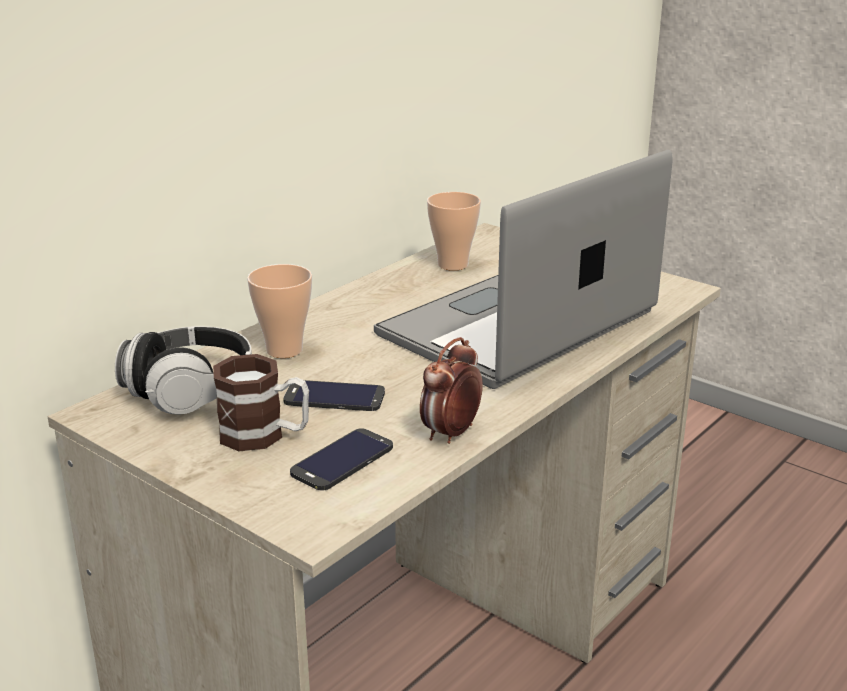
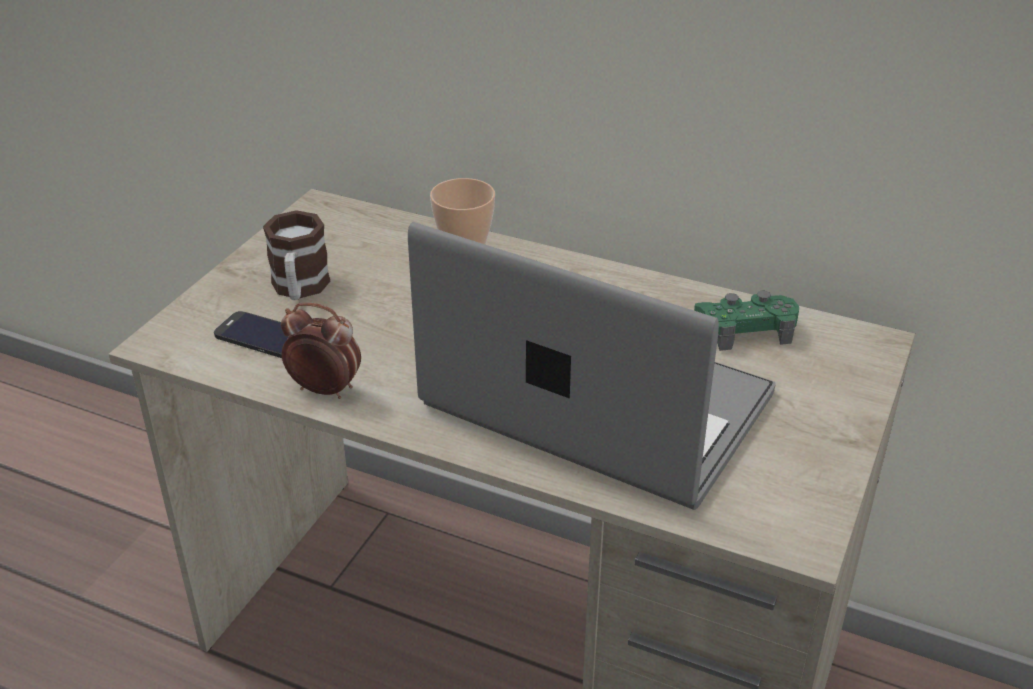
camera: 75 degrees right, 10 degrees up
headphones [115,326,252,415] -> none
phone [283,380,385,411] -> none
cup [427,192,481,271] -> green game controller [694,291,799,351]

